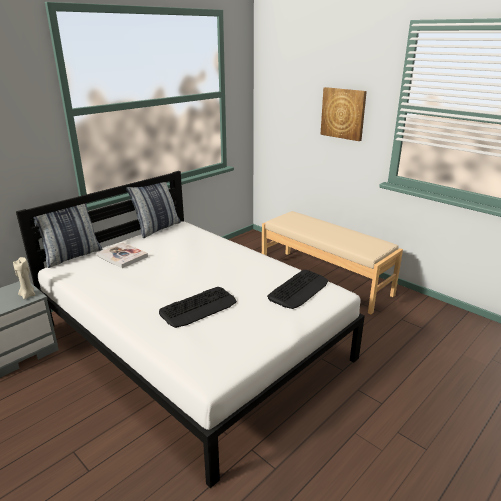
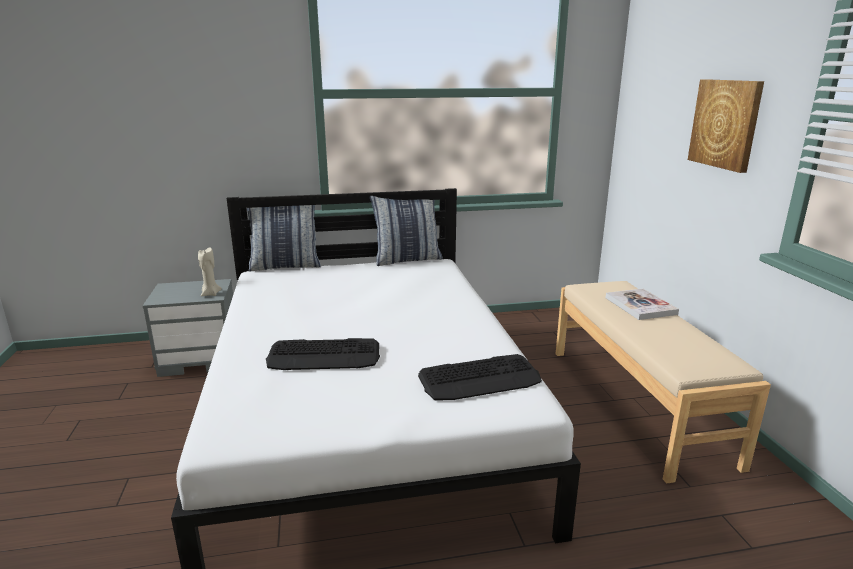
camera: 35 degrees right, 5 degrees down
book [97,242,148,268] -> book moved to [606,289,679,320]

